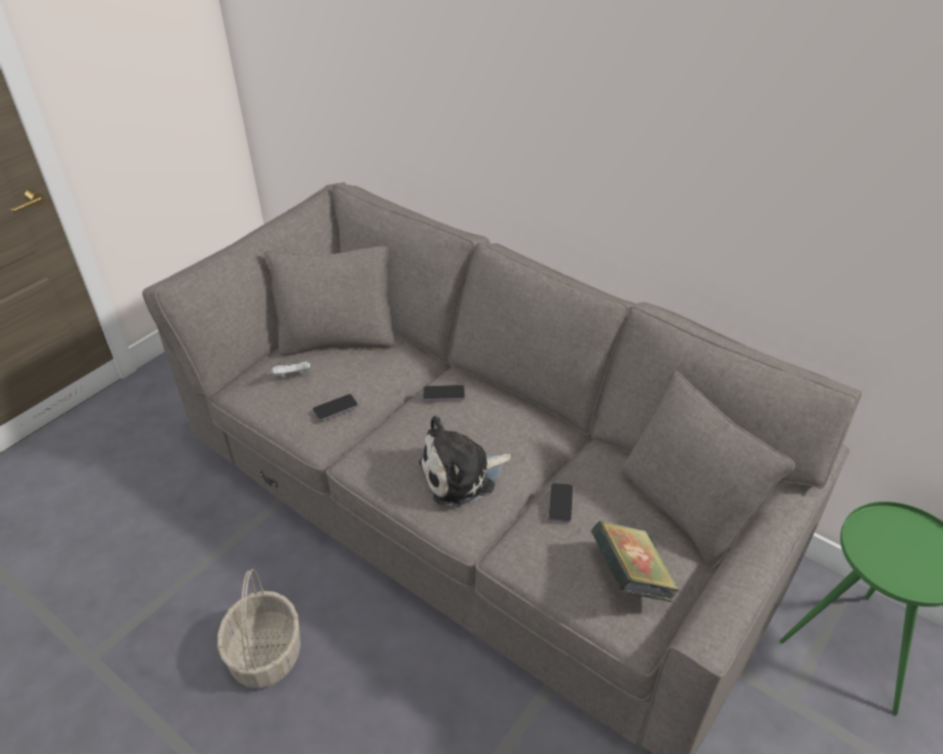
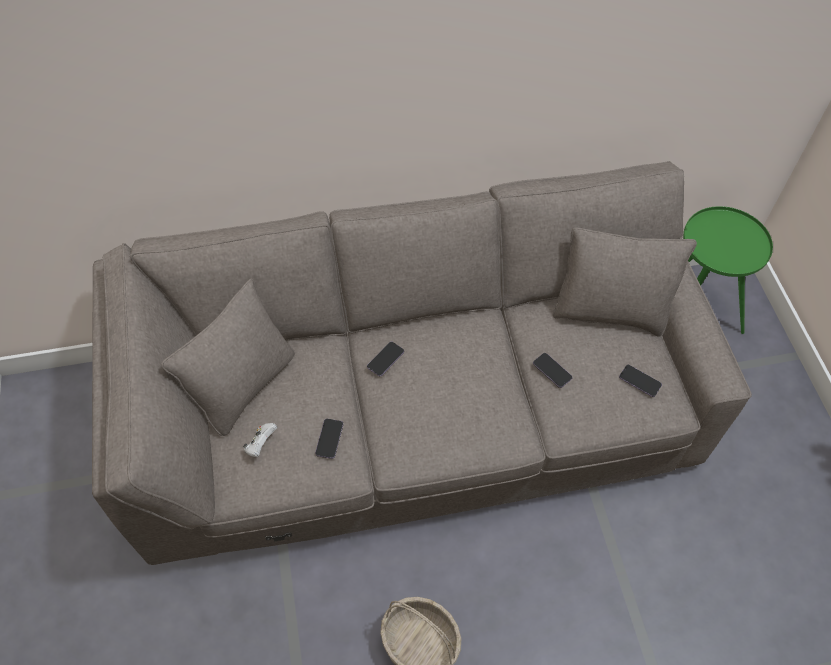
camera: 50 degrees left, 15 degrees up
plush toy [419,415,511,507] -> none
book [591,521,680,602] -> phone [619,365,662,397]

